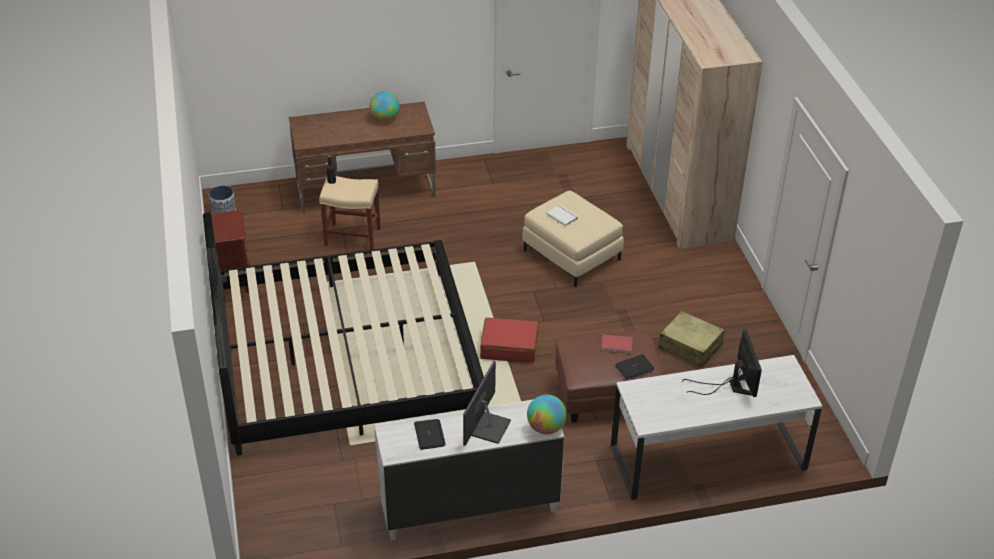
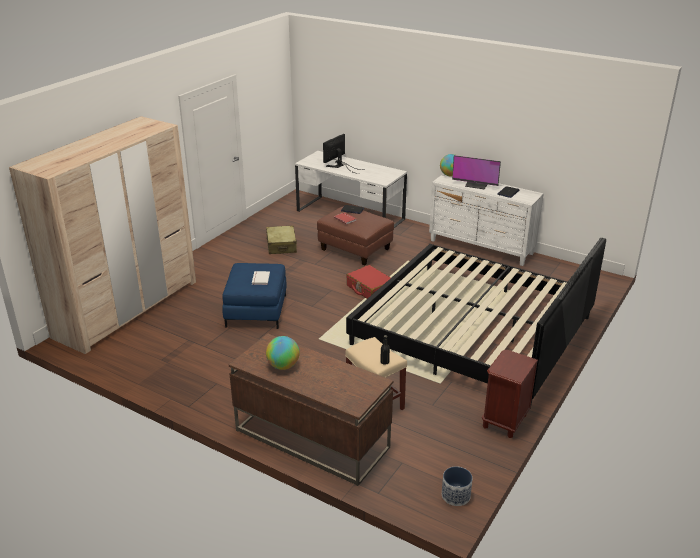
camera: 135 degrees left, 10 degrees down
monitor [463,361,511,446] -> monitor turned 45 degrees clockwise [452,155,501,189]
beige ottoman [522,191,624,287] -> blue ottoman [222,263,287,329]

